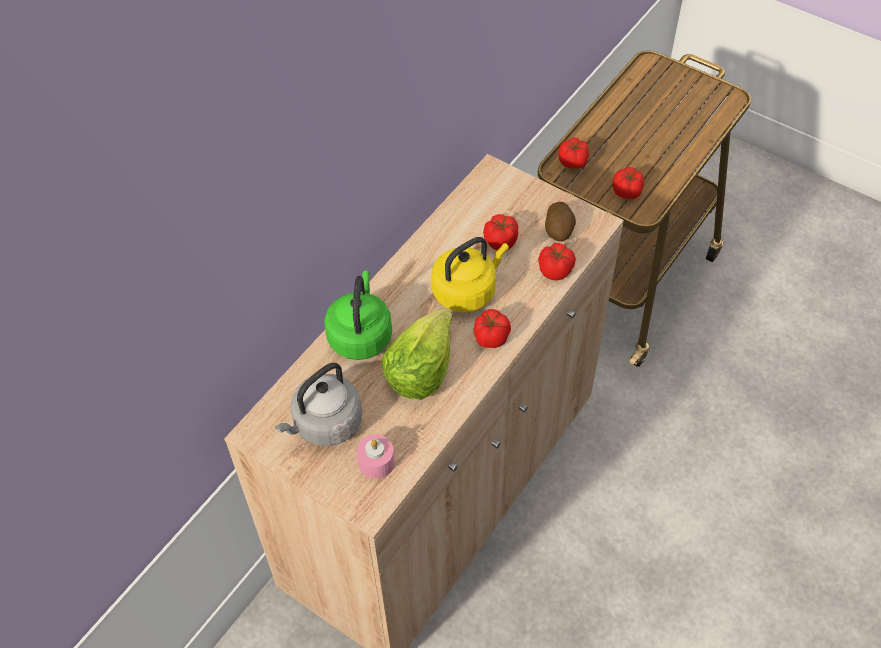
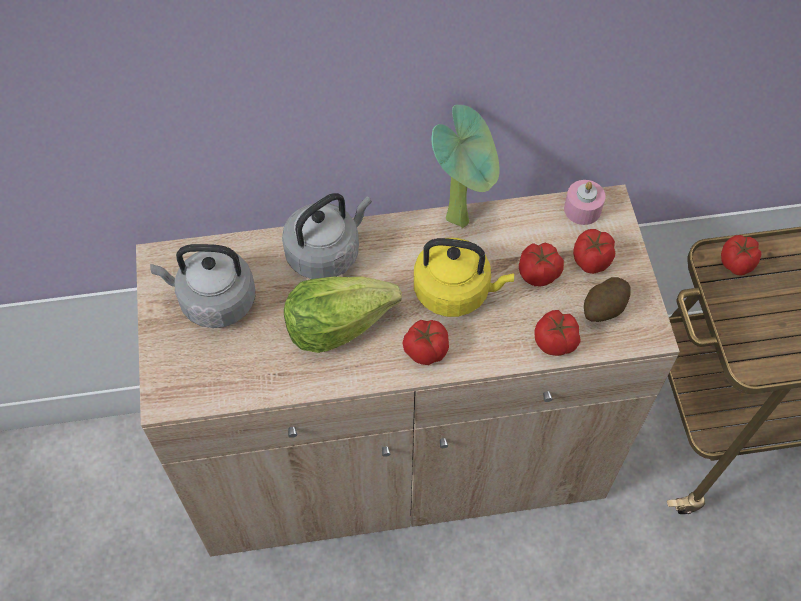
camera: 45 degrees right, 5 degrees up
green kettle [325,271,392,360] -> grey kettle [282,193,372,279]
pink candle [356,434,395,479] -> pink candle moved to [564,180,605,225]
tomato [613,167,644,199] -> tomato moved to [573,229,615,274]
none -> potted plant [431,105,499,228]

